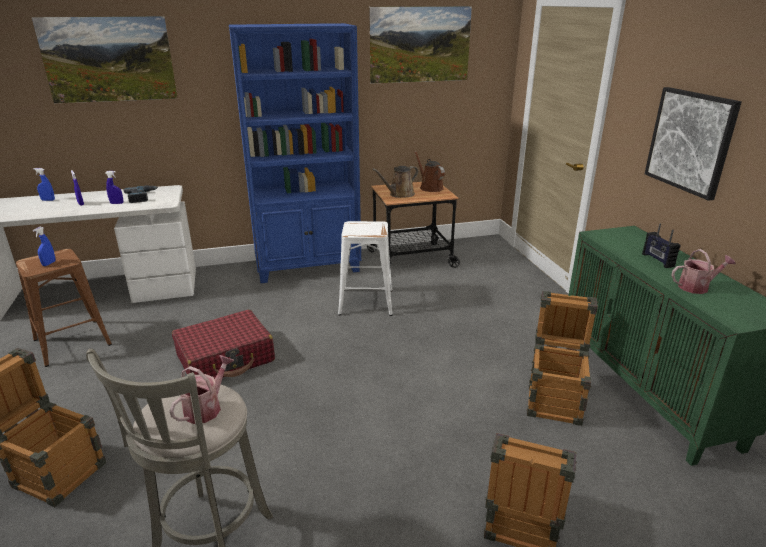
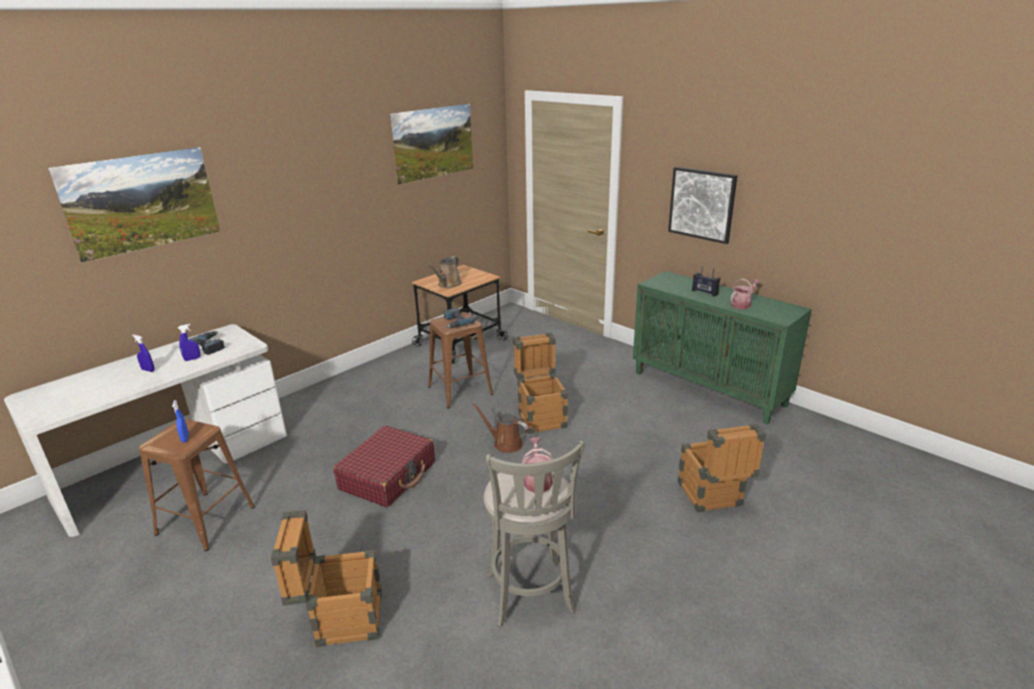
camera: 30 degrees left, 0 degrees up
blue spray bottle [33,168,55,201] -> none
blue bookcase [229,23,361,283] -> none
white stool [338,221,393,316] -> brown stool [428,312,493,409]
brown watering can [414,151,445,192] -> brown watering can moved to [472,402,528,453]
crate [527,291,598,426] -> crate moved to [513,333,568,434]
none -> power drill [443,308,476,328]

